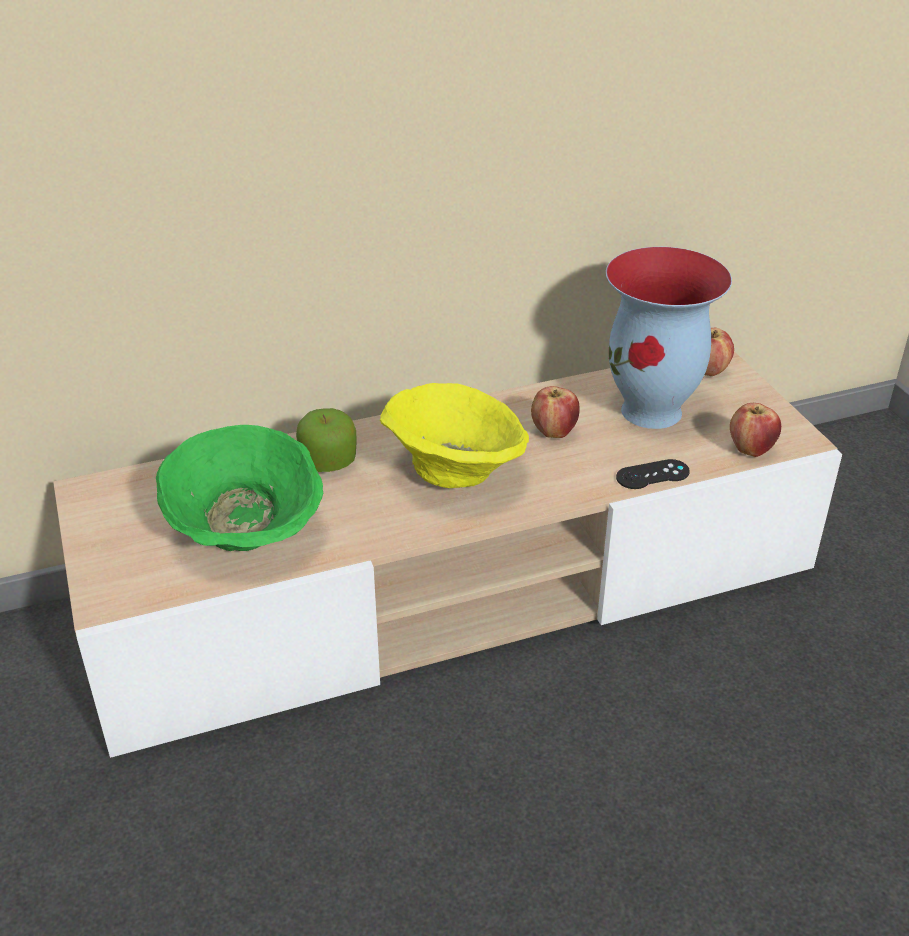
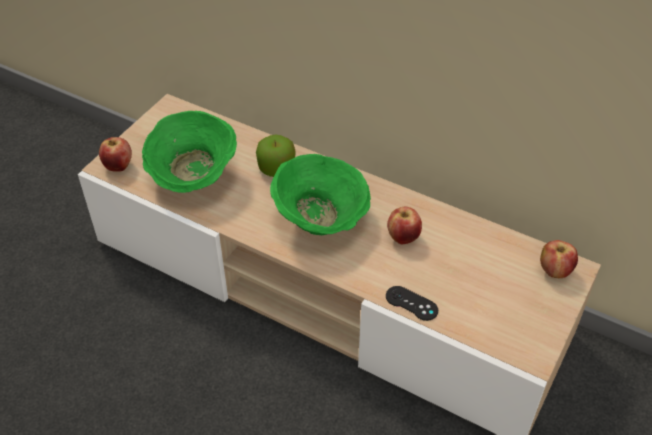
camera: 50 degrees right, 10 degrees up
yellow bowl [380,383,529,488] -> green bowl [270,154,371,235]
vase [606,247,732,429] -> none
apple [730,403,781,457] -> apple moved to [99,137,132,172]

